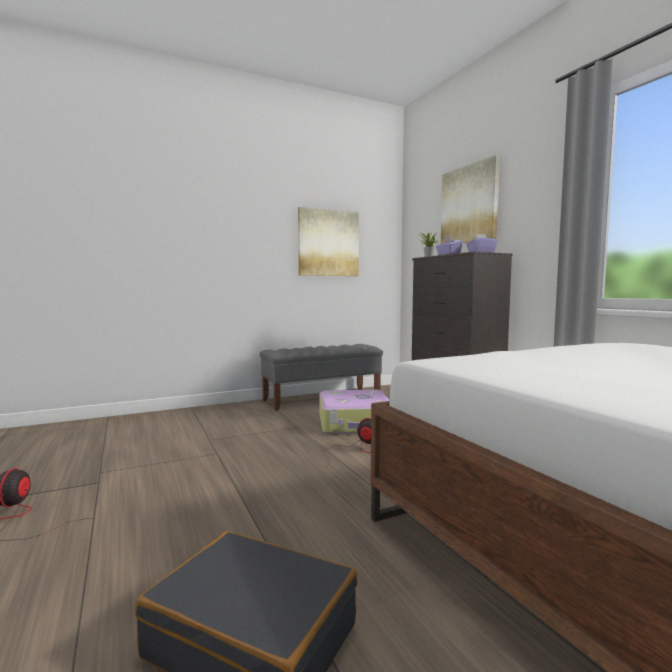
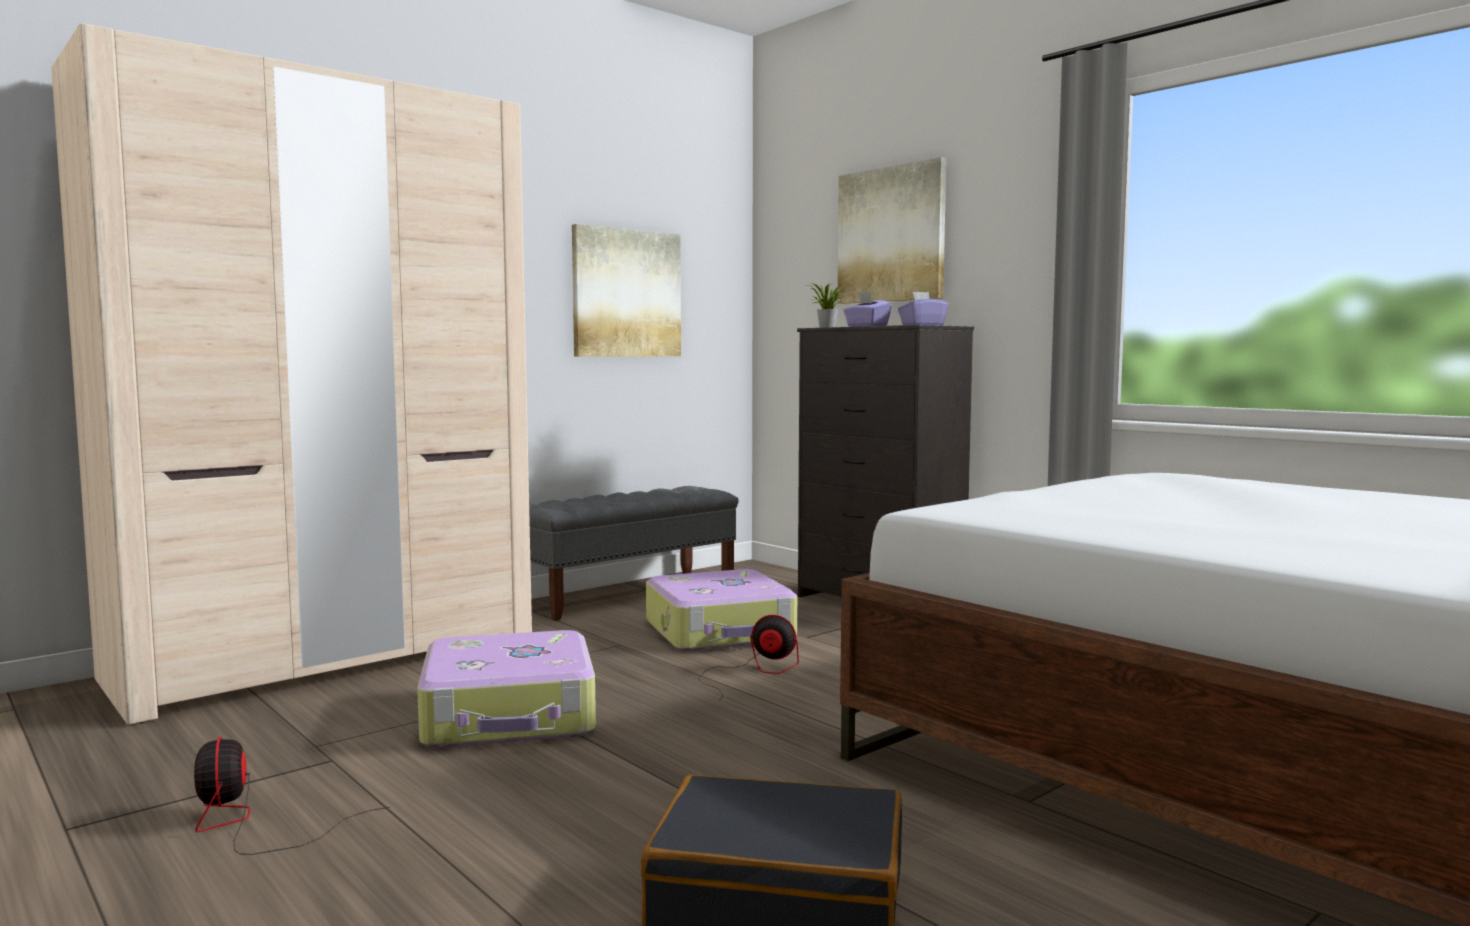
camera: 15 degrees left, 0 degrees up
none -> beige wardrobe [51,23,532,724]
none -> suitcase [417,630,596,748]

